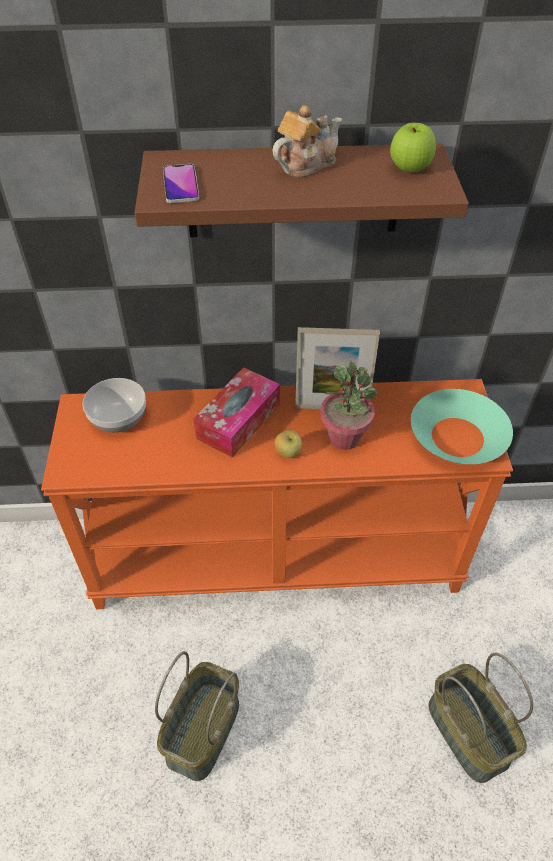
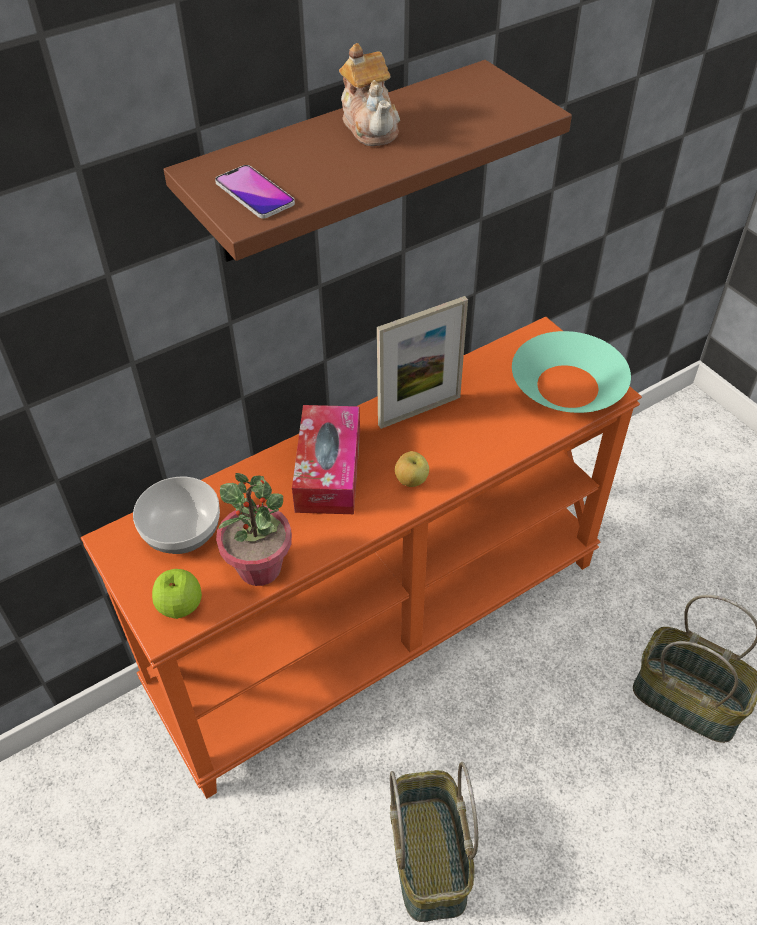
camera: 30 degrees left, 0 degrees up
teapot [272,105,342,178] -> teapot turned 135 degrees clockwise [339,43,400,146]
potted plant [320,360,377,450] -> potted plant moved to [216,473,292,586]
apple [390,123,436,172] -> apple moved to [152,569,202,619]

